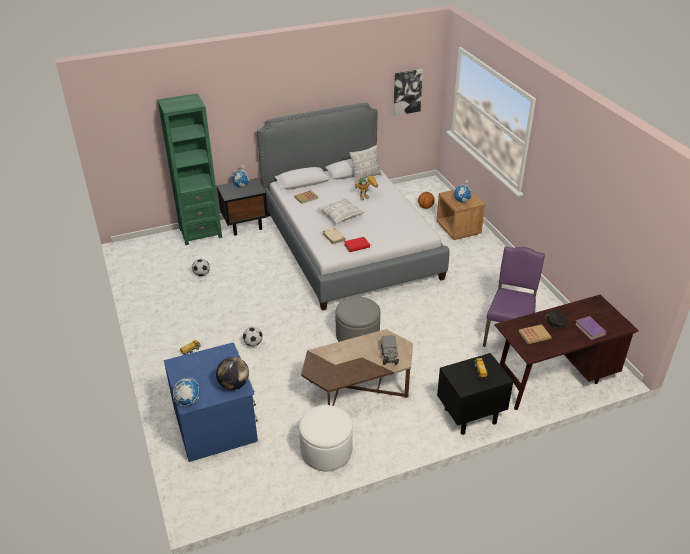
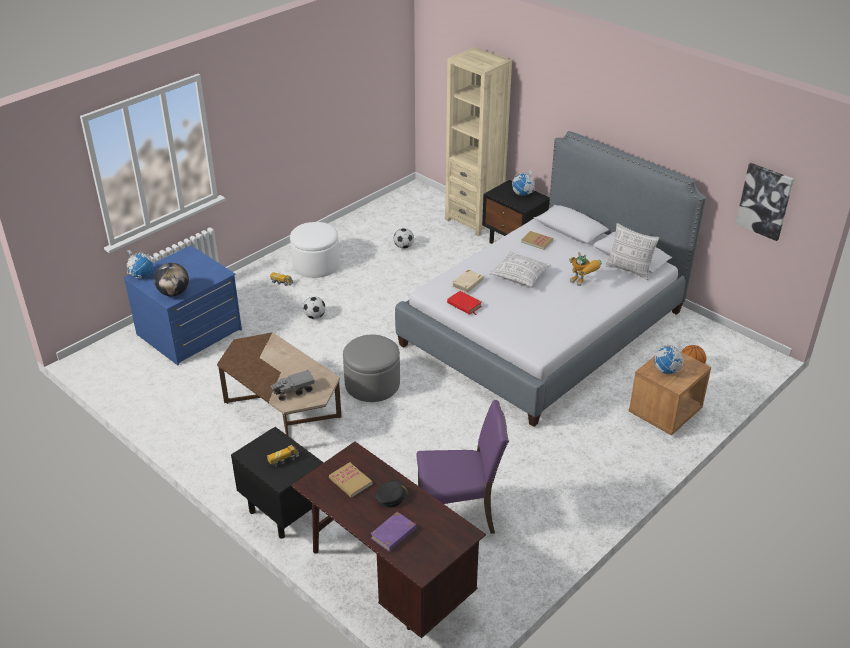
camera: 65 degrees right, 0 degrees up
green bookcase [158,93,222,245] -> beige bookcase [445,47,512,236]
white ottoman [299,405,353,471] -> white ottoman moved to [290,222,340,278]

